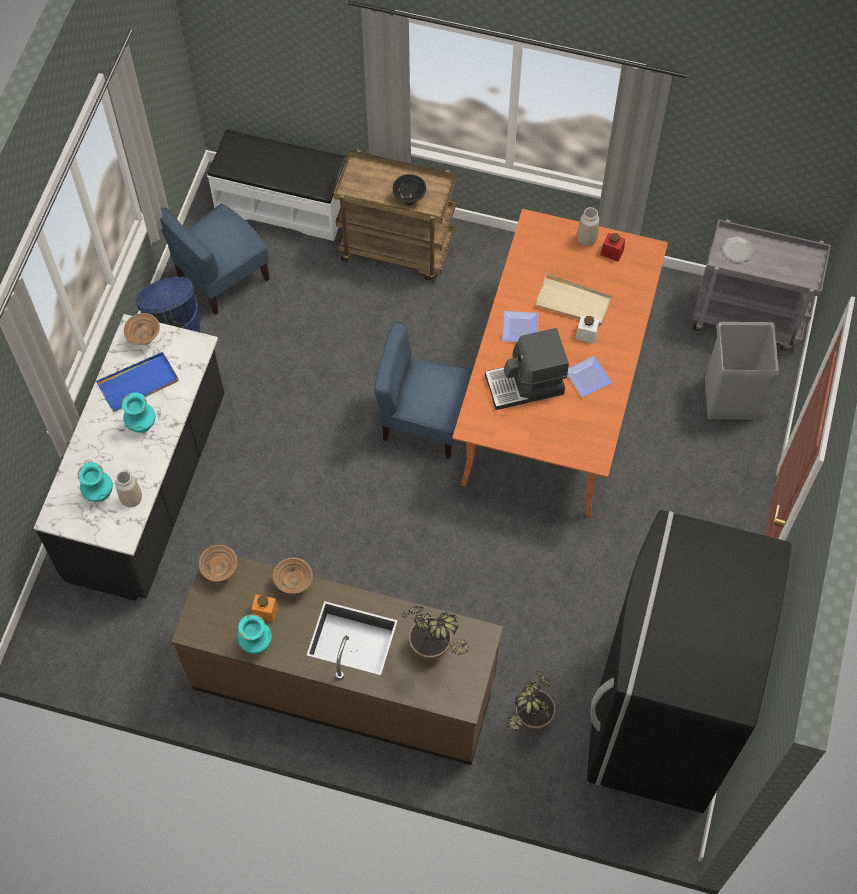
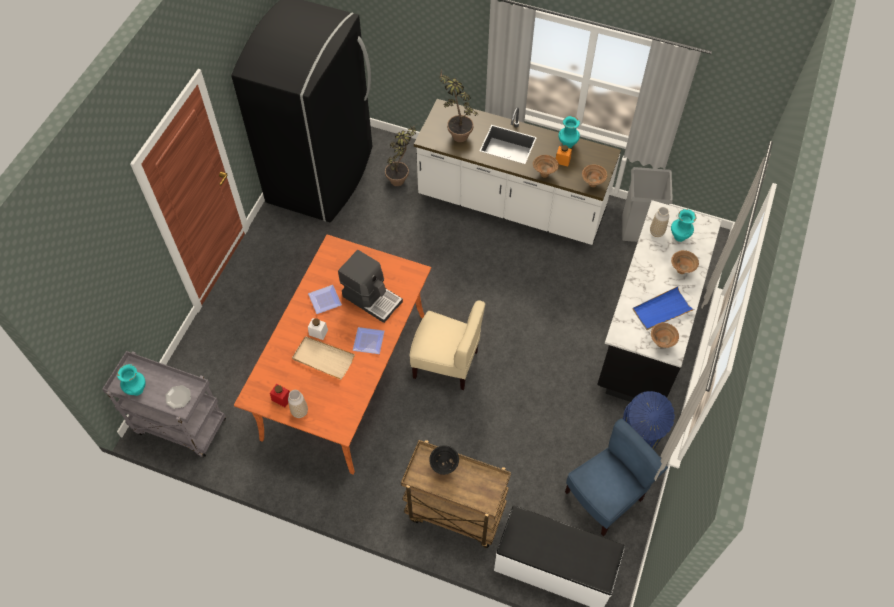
camera: 175 degrees left, 5 degrees down
turquoise vase [122,392,155,433] -> turquoise vase moved to [117,364,146,396]
brown counter [172,548,503,765] -> white counter [414,99,621,245]
blue chair [374,321,470,459] -> beige chair [410,300,485,390]
coffee machine [485,328,569,410] -> coffee machine turned 45 degrees clockwise [338,250,403,323]
grey trash can [705,322,779,420] -> grey trash can moved to [622,167,673,242]
none -> brown bowl [671,250,699,274]

